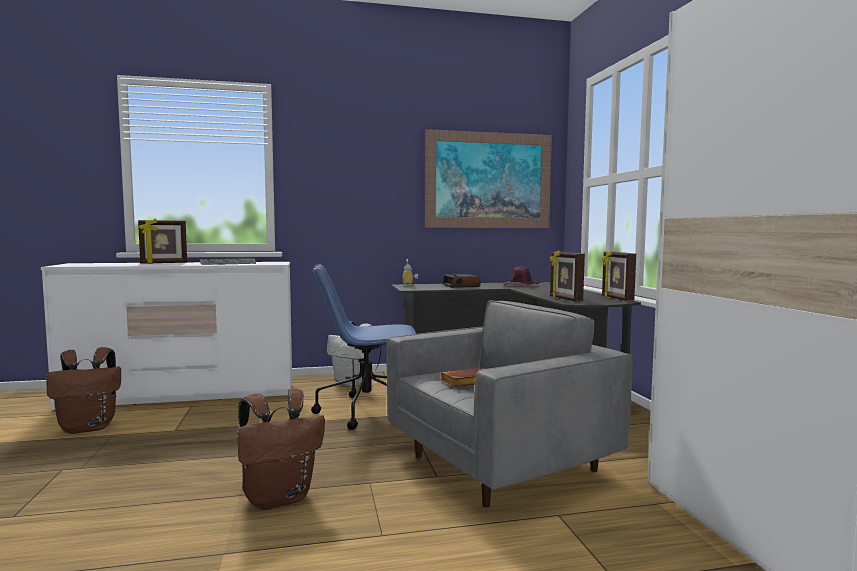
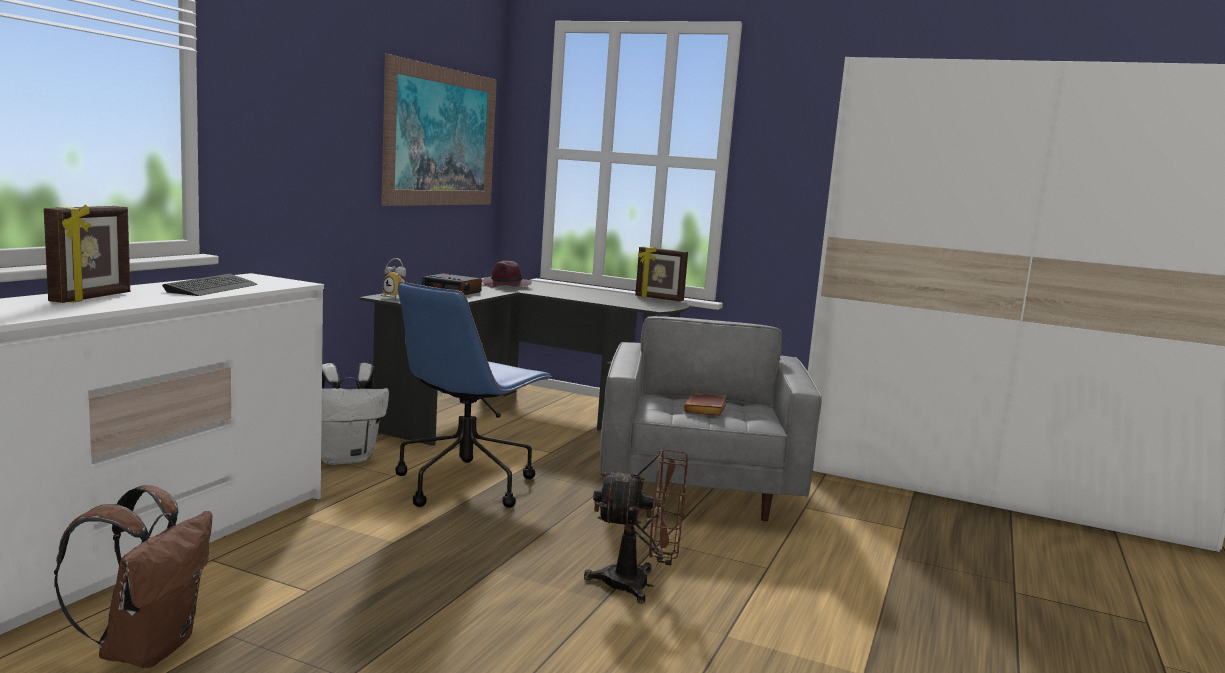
camera: 55 degrees left, 5 degrees up
brown backpack [237,388,325,510] -> brown fan [584,449,688,604]
picture frame [550,251,585,301] -> none

